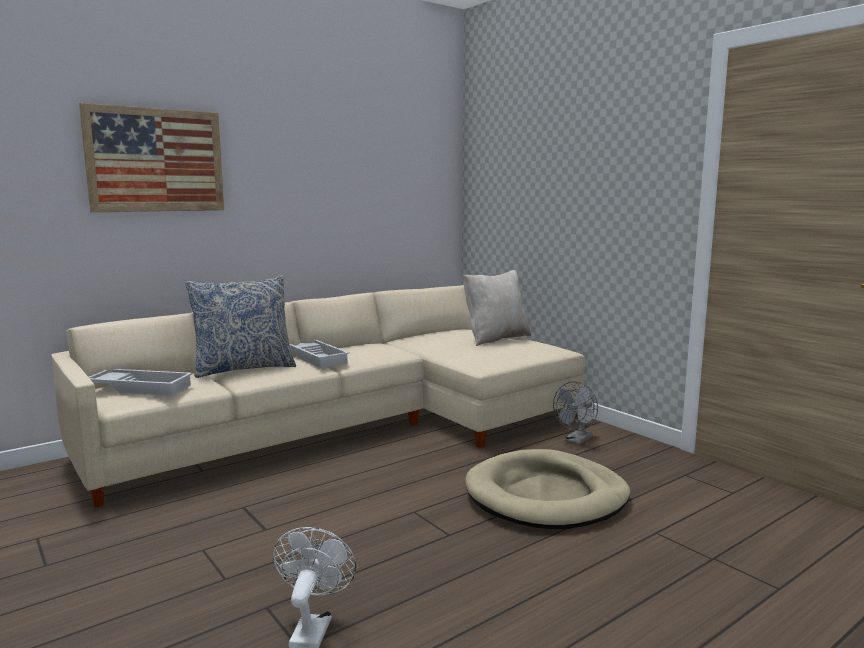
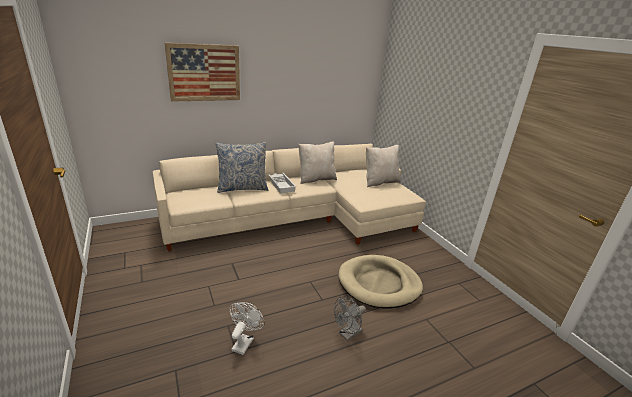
camera: 10 degrees right, 15 degrees up
white tray [89,369,193,396] -> none
grey fan [553,381,598,445] -> grey fan moved to [334,296,366,341]
none -> beige pillow [298,141,337,184]

